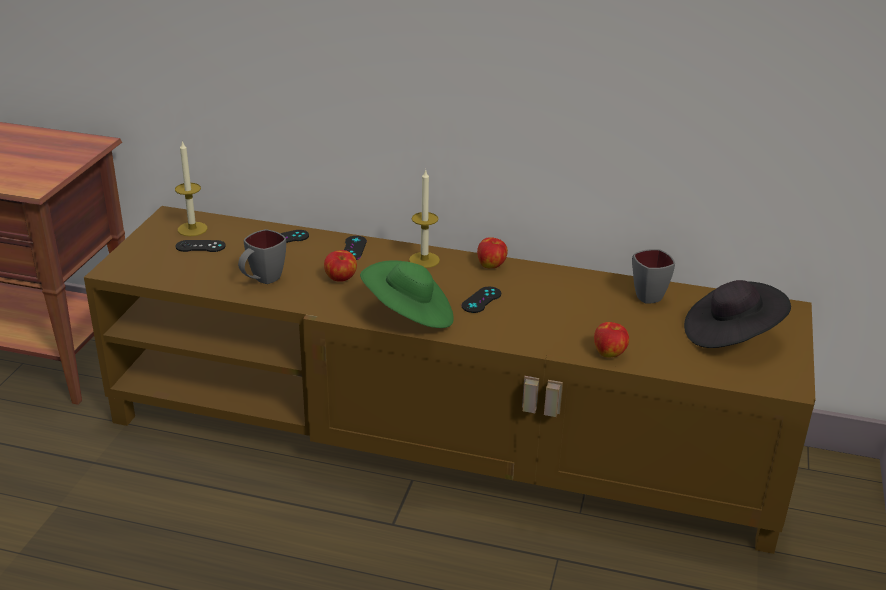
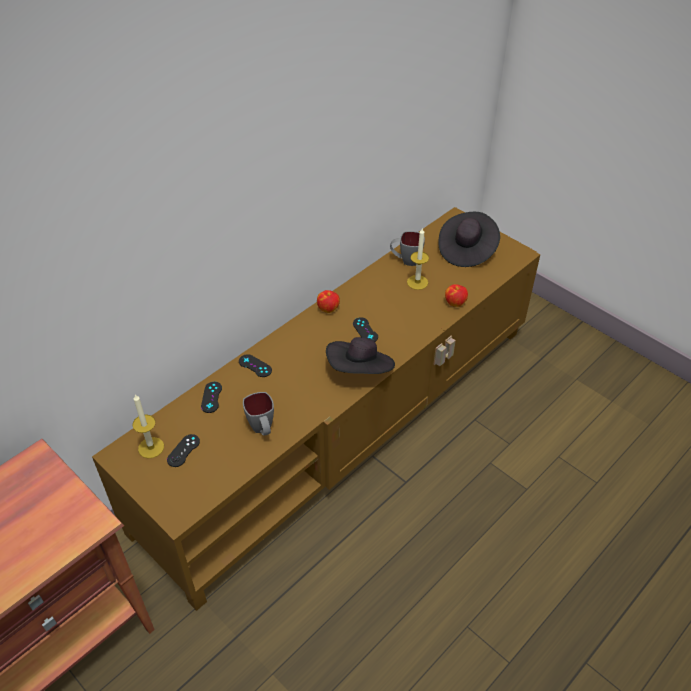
camera: 60 degrees left, 15 degrees up
apple [324,250,357,282] -> none
green hat [360,260,454,328] -> black hat [326,337,395,374]
candle [409,169,440,268] -> candle moved to [407,228,429,290]

